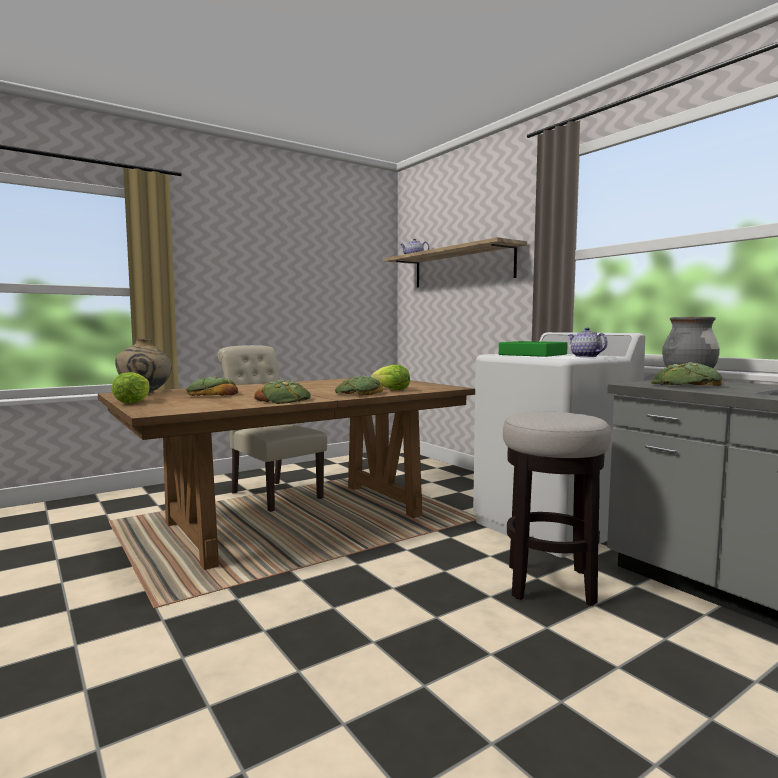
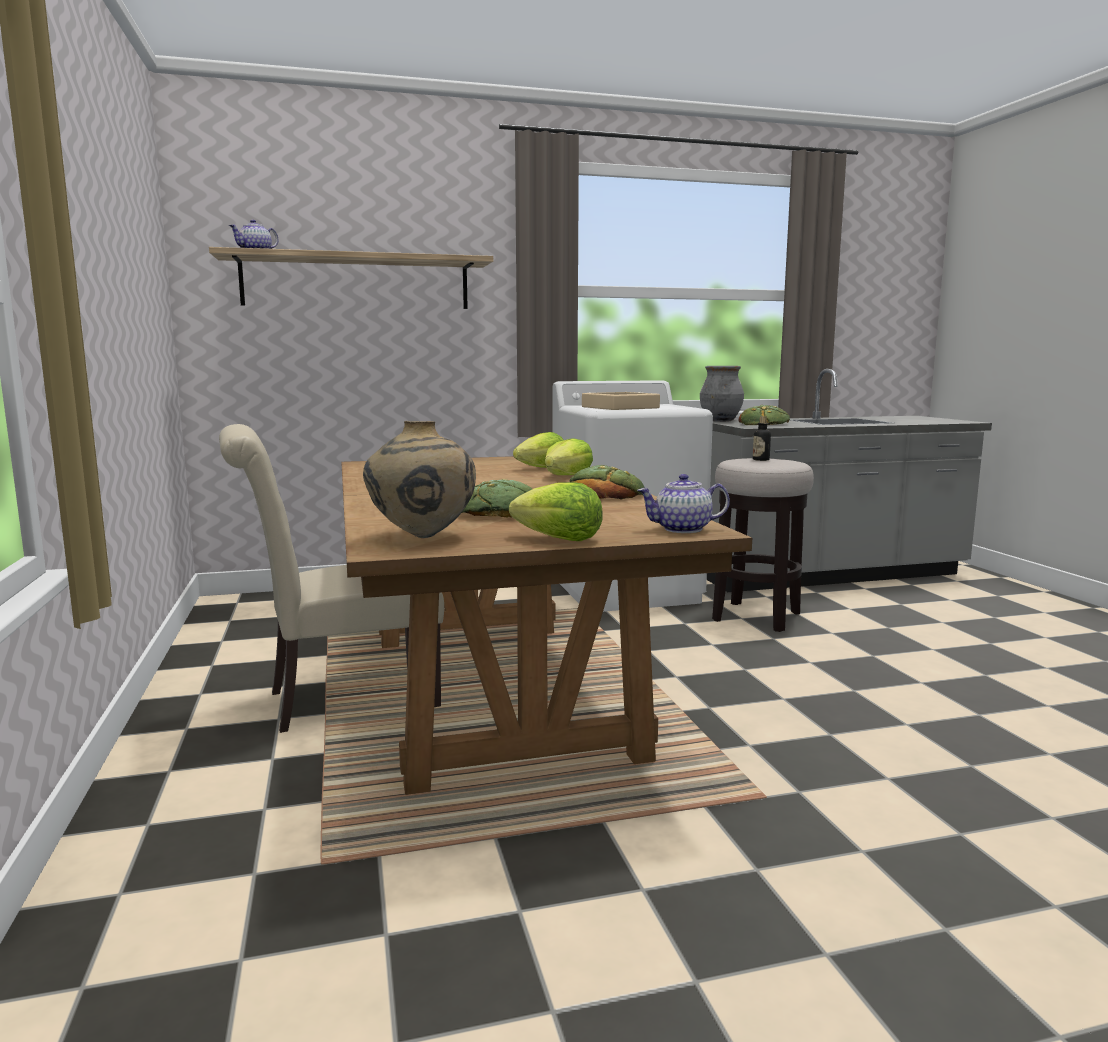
camera: 70 degrees left, 5 degrees up
bread [335,375,383,395] -> lettuce [545,439,593,475]
green tray [499,341,568,357] -> beige tray [582,392,660,410]
teapot [568,328,608,357] -> teapot moved to [638,474,730,533]
none -> bottle [753,416,771,461]

